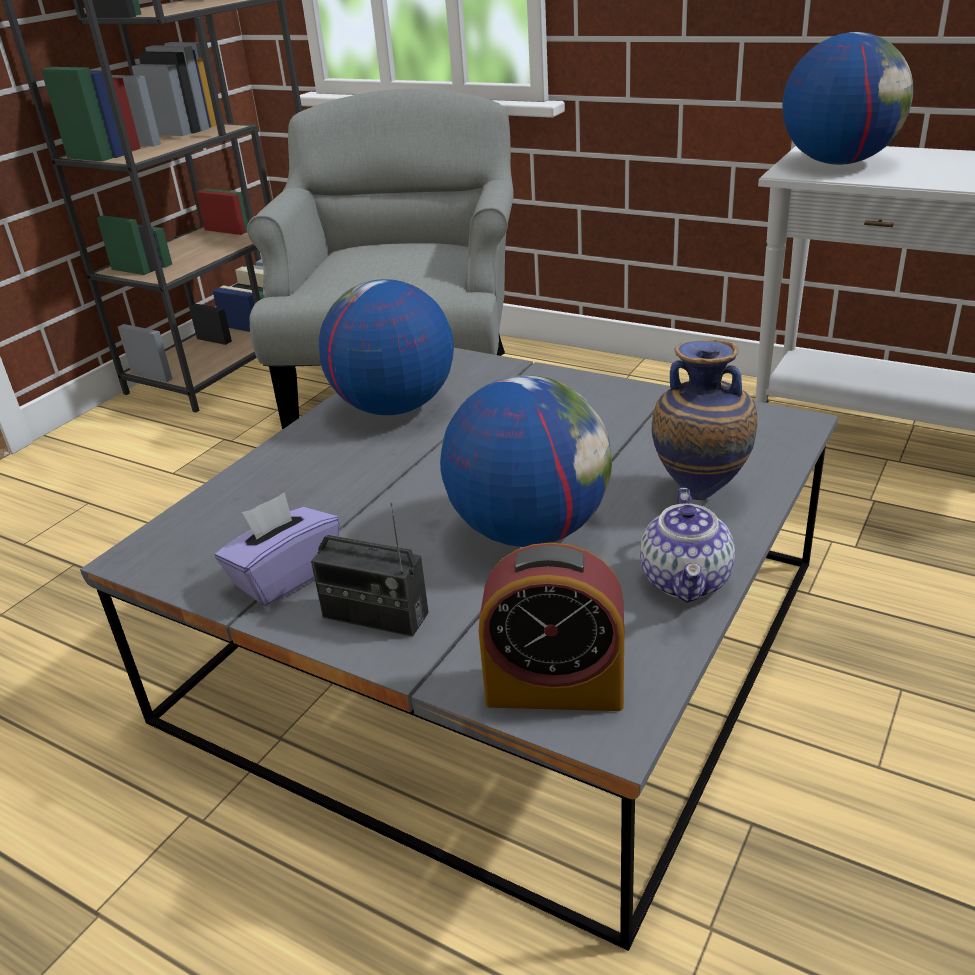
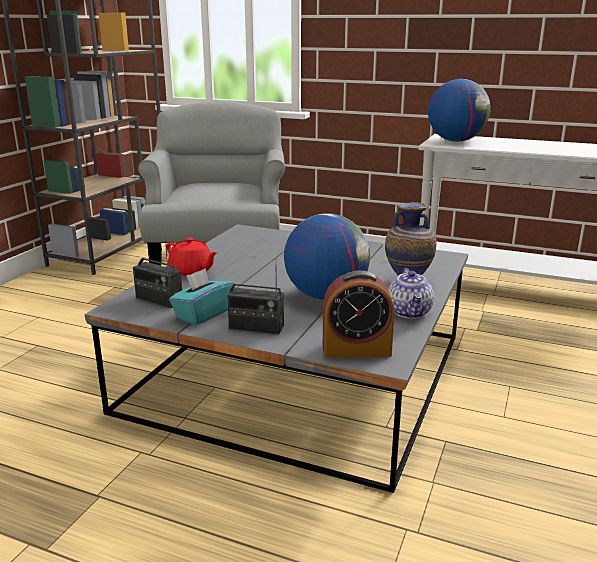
camera: 10 degrees left, 10 degrees down
purple tissue box [215,492,340,607] -> turquoise tissue box [169,268,233,325]
globe [319,279,454,415] -> none
none -> radio [133,237,182,308]
none -> red teapot [166,237,217,276]

